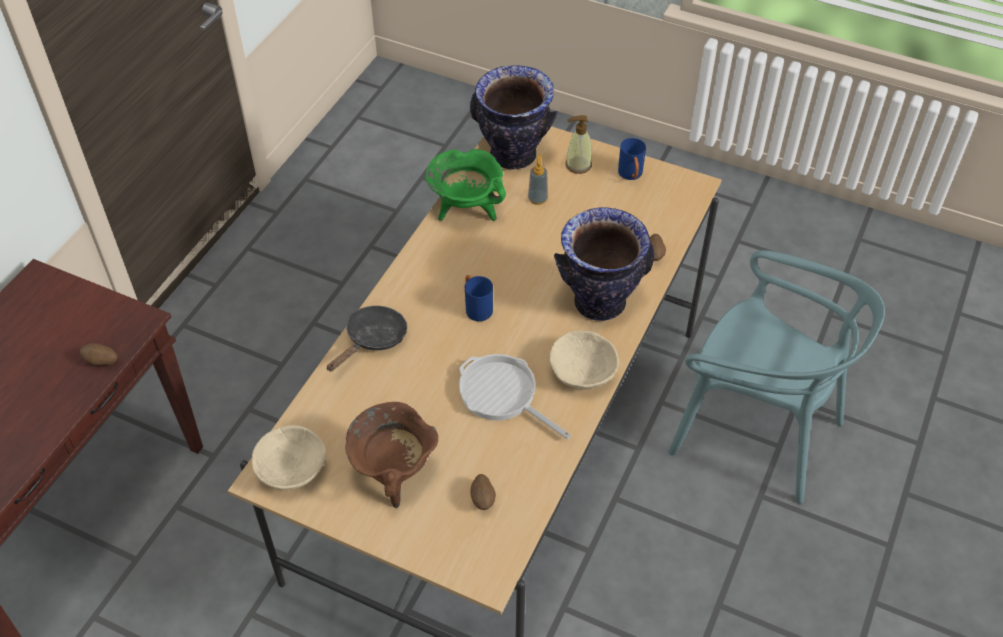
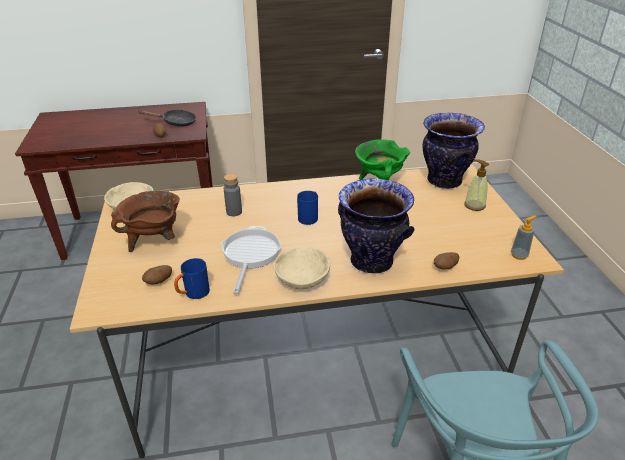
camera: 55 degrees right, 15 degrees down
black frying pan [326,306,407,372] -> black frying pan moved to [139,110,196,126]
soap dispenser [528,154,548,205] -> soap dispenser moved to [511,215,537,260]
blue mug [618,138,646,180] -> blue mug moved to [174,258,210,299]
none -> grey bottle [224,174,242,216]

